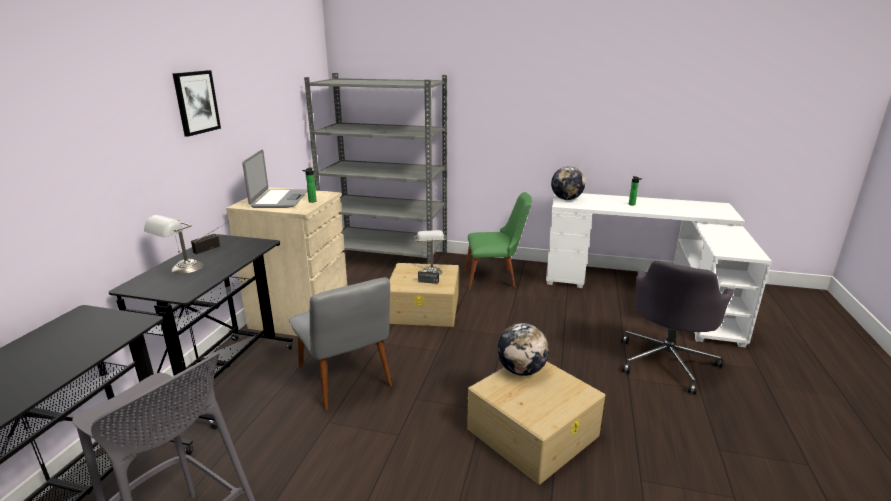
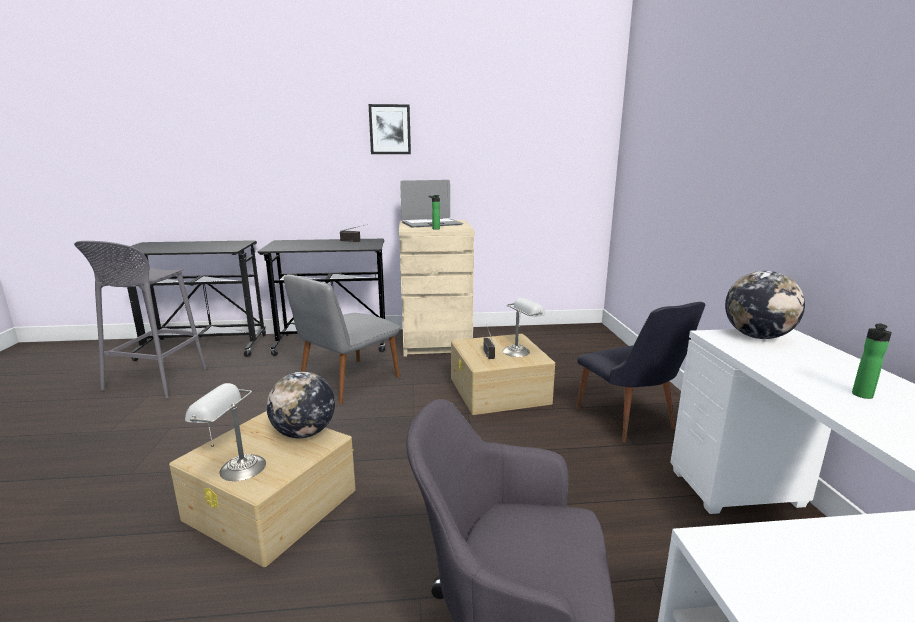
camera: 70 degrees right, 5 degrees down
white table lamp [144,215,204,274] -> white table lamp moved to [185,383,266,481]
grey bookcase [304,73,447,264] -> none
green chair [465,192,532,290] -> black chair [576,302,705,443]

